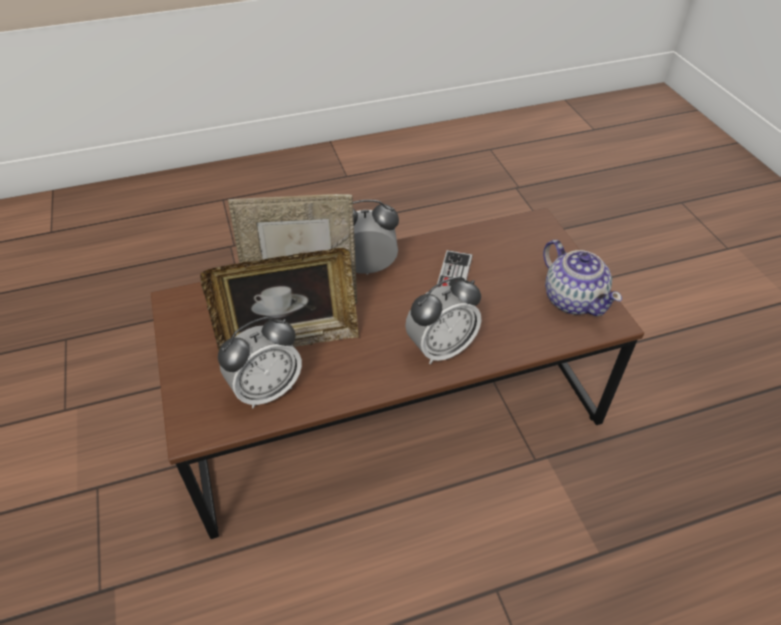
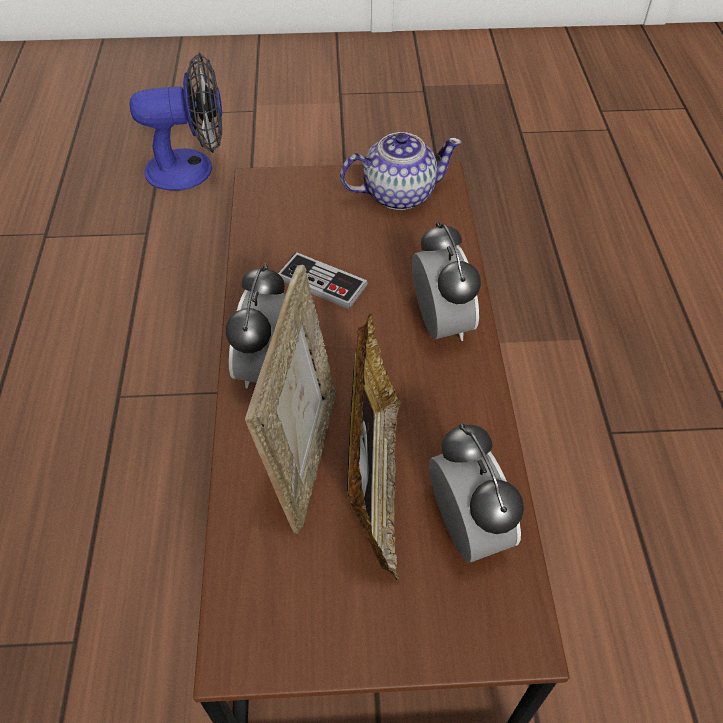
camera: 75 degrees left, 5 degrees up
none -> fan [129,52,222,191]

